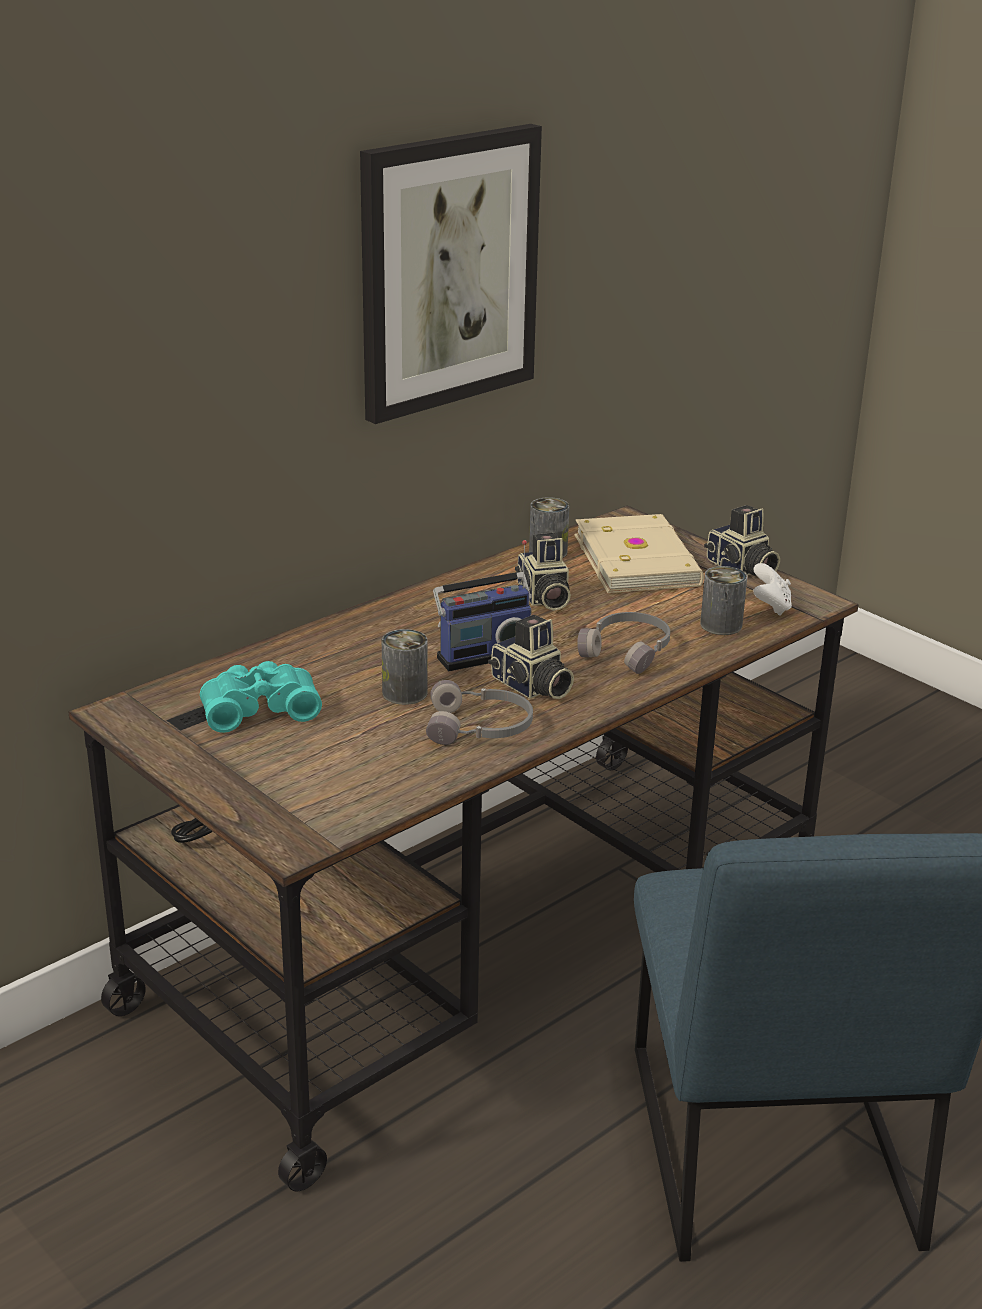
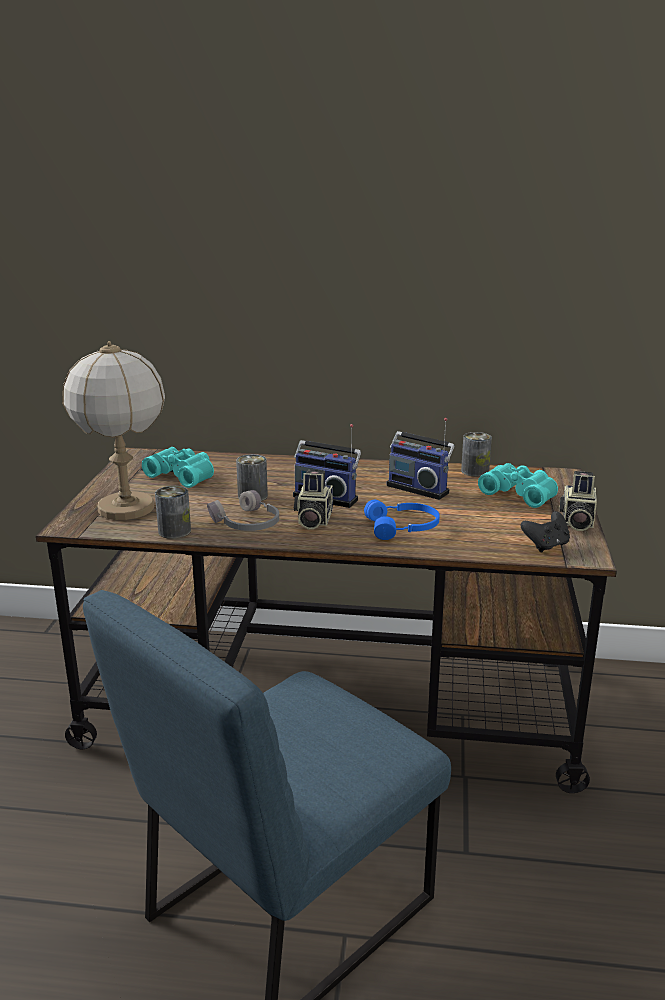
camera: 50 degrees right, 5 degrees down
picture [360,124,542,424] -> none
camera [515,533,571,611] -> radio [386,418,455,500]
beige book [575,514,704,593] -> turquoise binoculars [478,463,558,508]
grey headphones [577,612,670,674] -> blue headphones [364,500,440,540]
can [700,566,747,635] -> can moved to [155,486,191,539]
white game controller [753,563,792,616] -> black game controller [520,511,570,552]
none -> table lamp [62,341,165,520]

